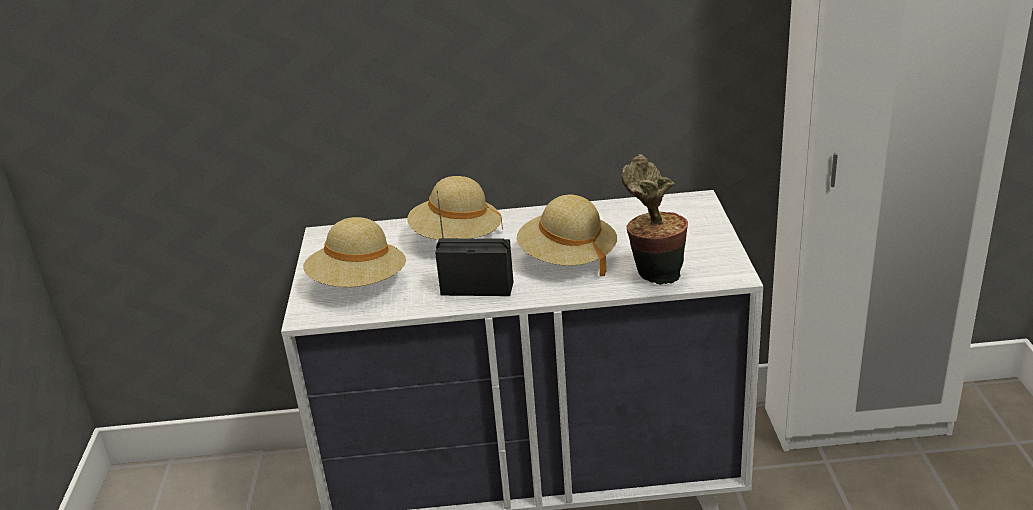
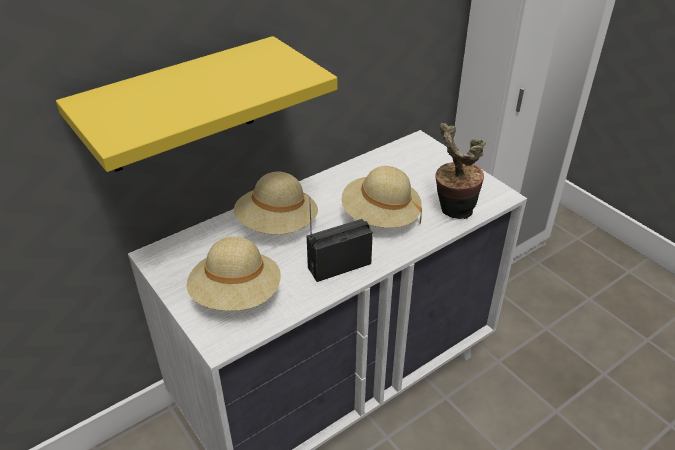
camera: 35 degrees left, 10 degrees up
none -> yellow shelf [56,36,337,172]

